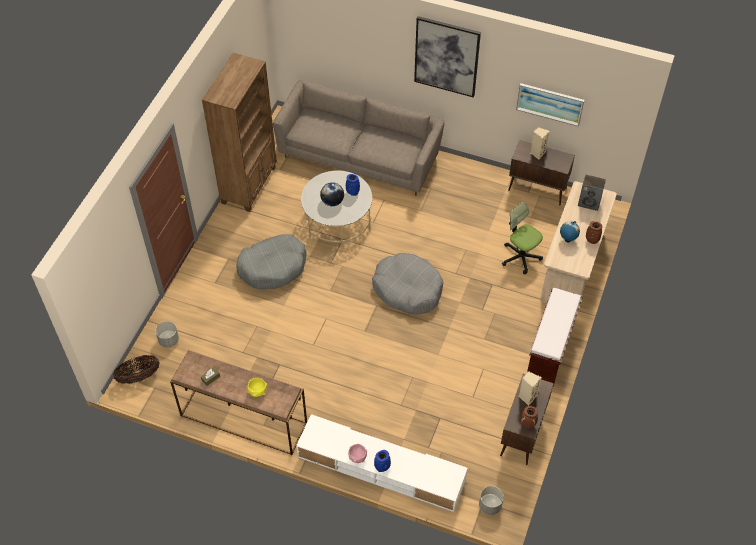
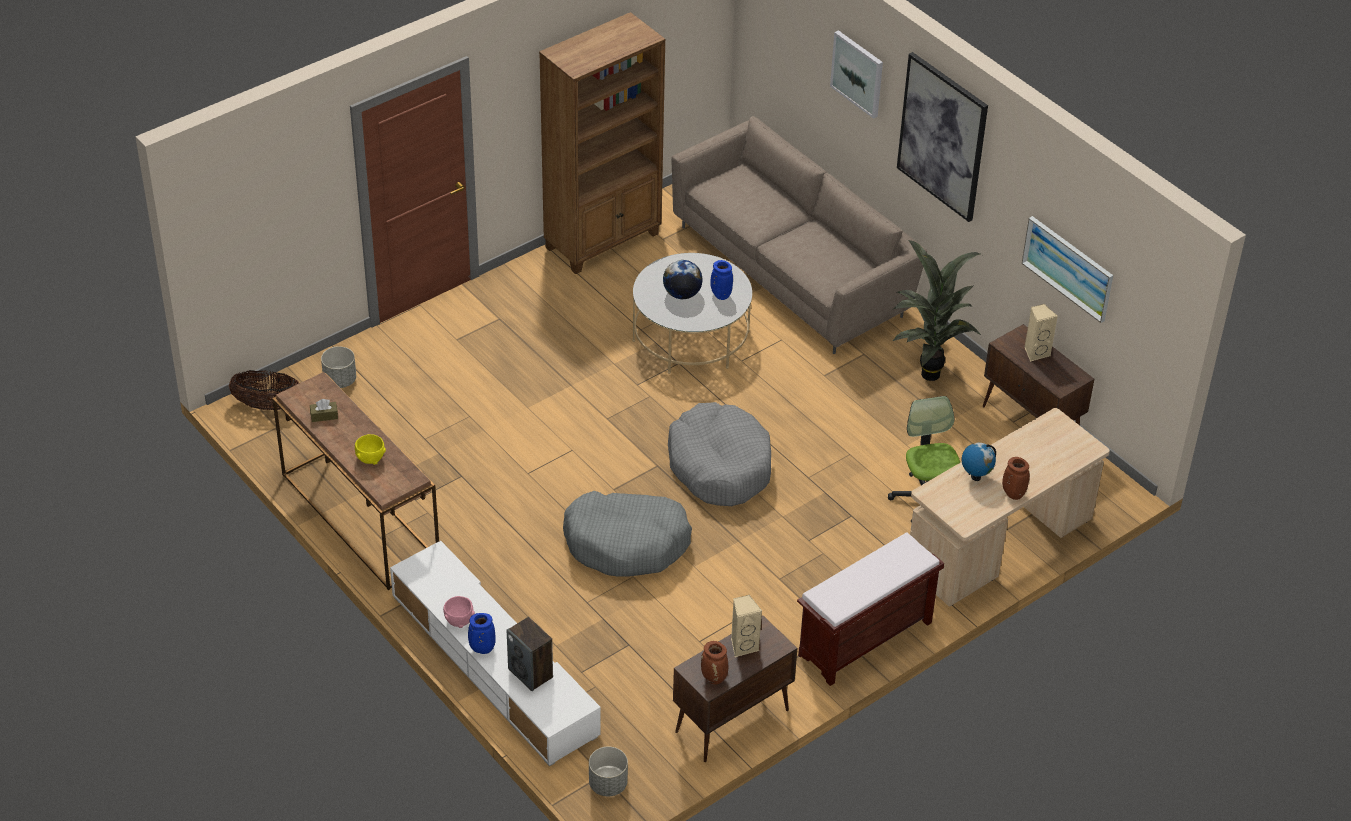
camera: 30 degrees right, 10 degrees down
grey dog bed [236,234,306,289] -> grey dog bed moved to [563,491,692,577]
speaker [578,175,606,211] -> speaker moved to [507,617,553,691]
none -> picture [830,30,883,119]
none -> potted plant [893,240,982,381]

